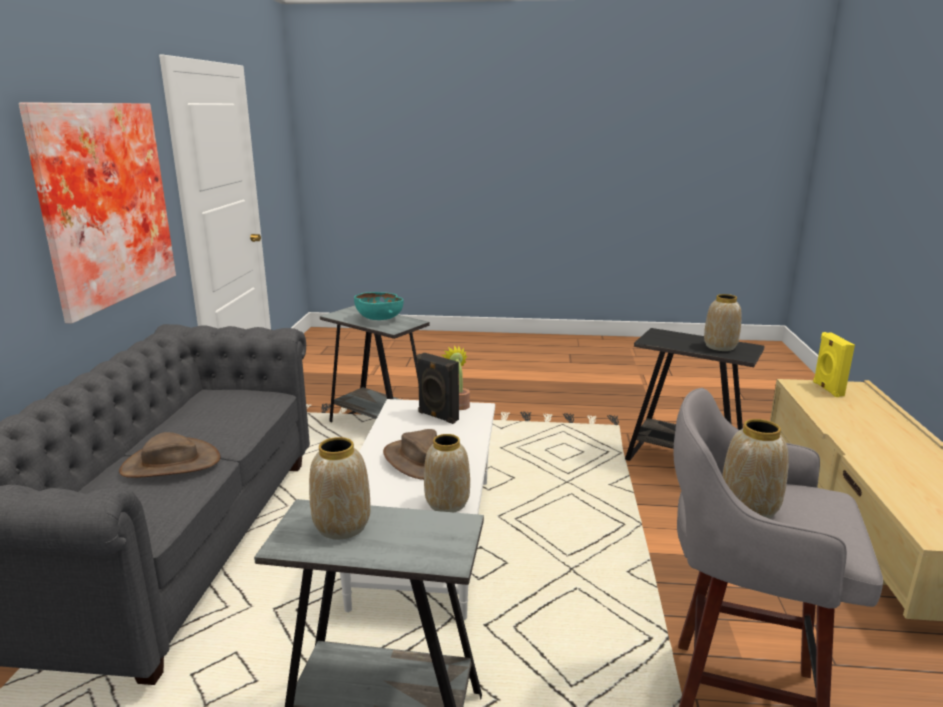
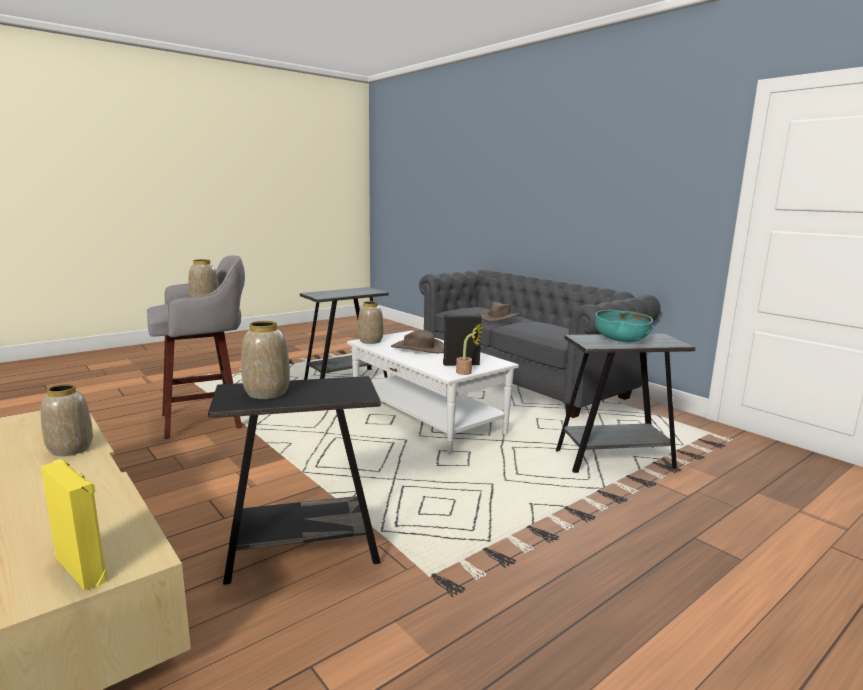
camera: 135 degrees right, 5 degrees down
picture [19,102,176,324] -> none
vase [309,437,371,539] -> vase moved to [41,384,93,456]

